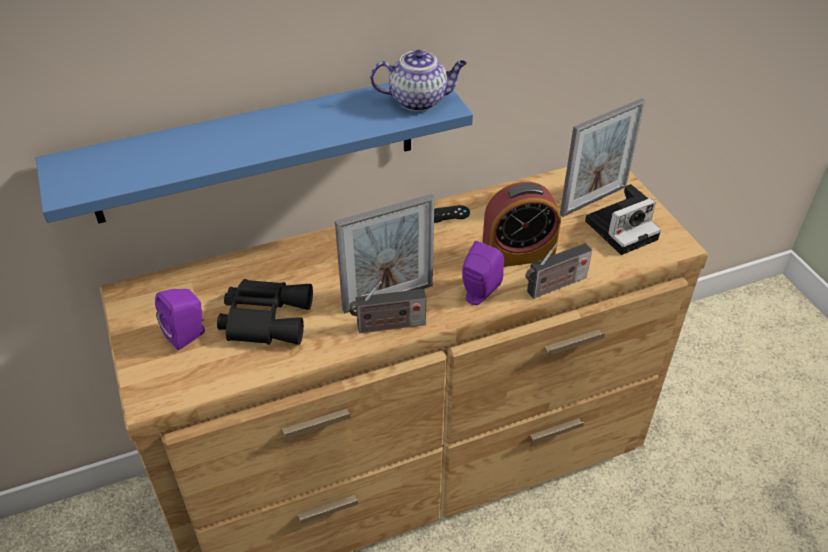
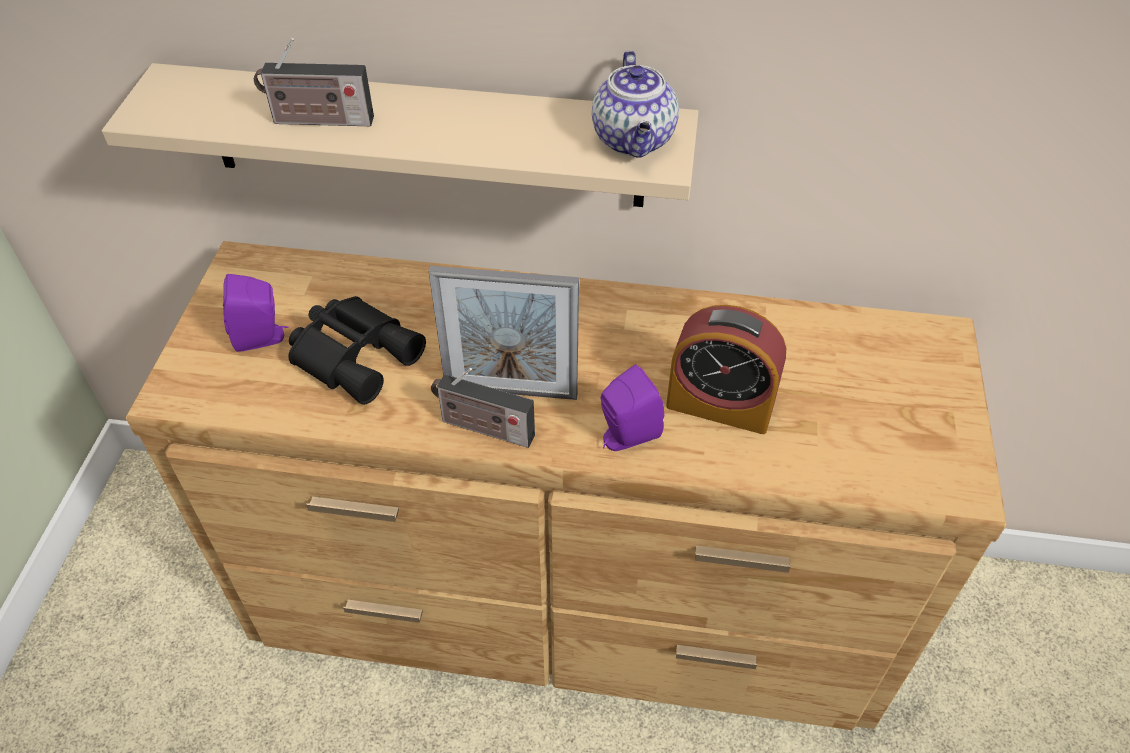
camera: 30 degrees right, 5 degrees up
blue shelf [36,83,473,224] -> beige shelf [102,63,699,207]
teapot [370,50,467,111] -> teapot turned 60 degrees clockwise [592,50,679,158]
black game controller [434,205,470,223] -> none
radio [525,243,592,299] -> radio moved to [254,38,374,126]
picture frame [560,98,645,217] -> none
camera [585,184,661,255] -> none

